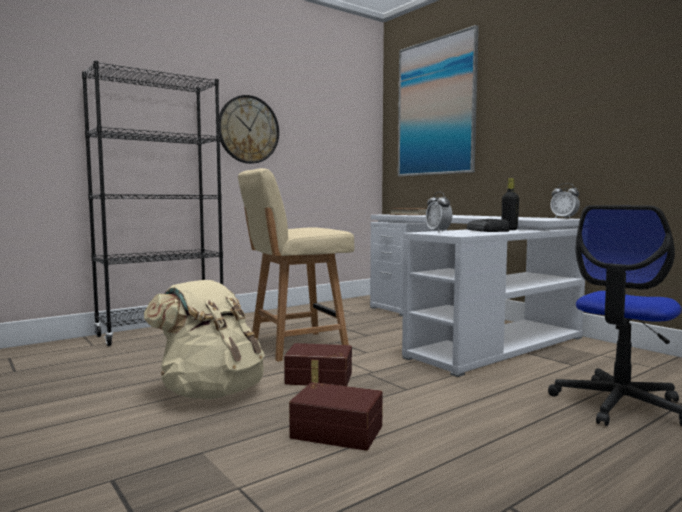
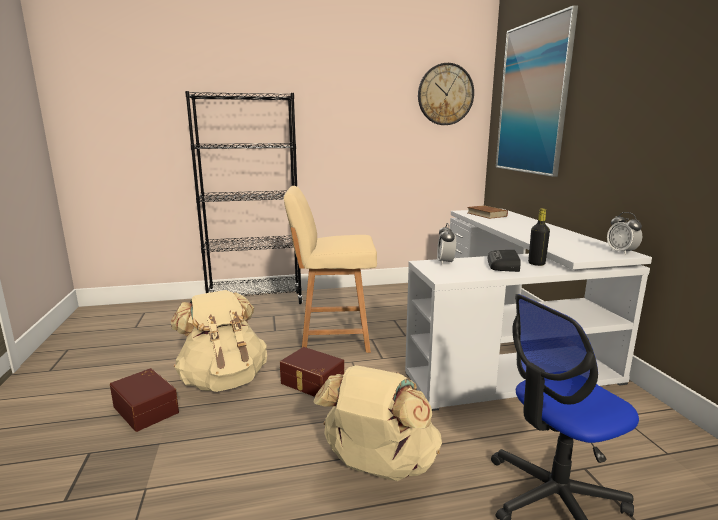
camera: 25 degrees right, 10 degrees up
wall clock [219,95,279,164] -> wall clock moved to [418,63,474,125]
brown storage box [289,382,383,451] -> brown storage box moved to [110,368,179,432]
none -> beige backpack [313,365,442,481]

